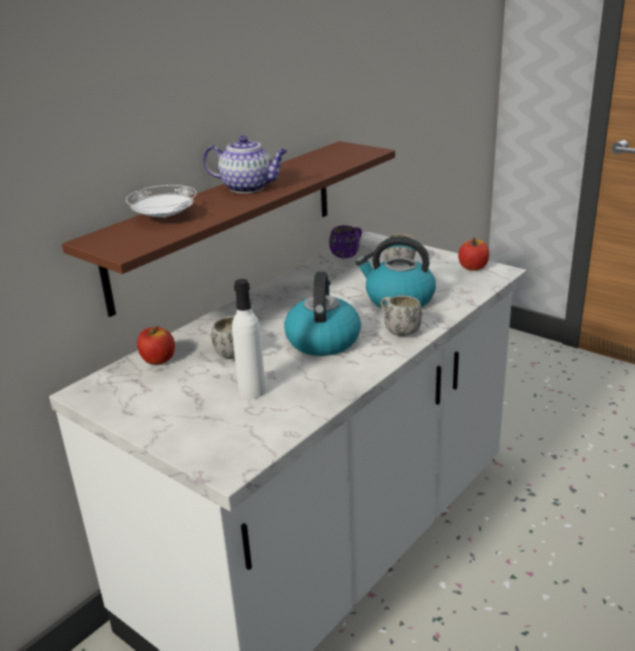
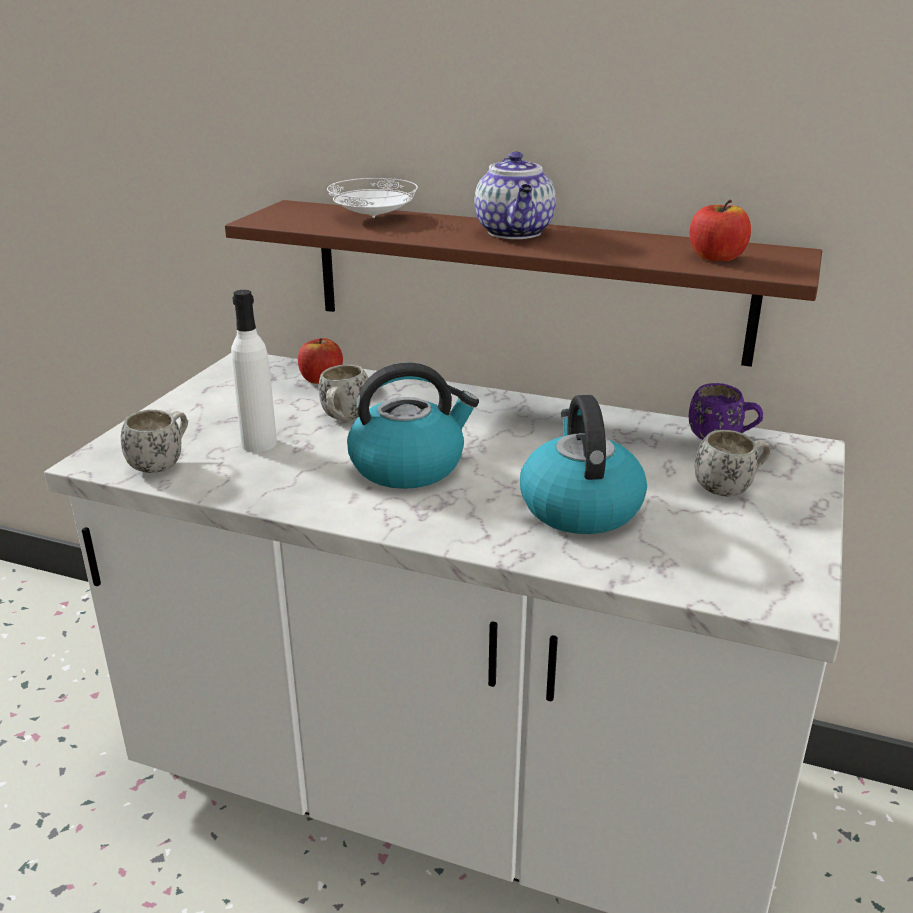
camera: 70 degrees right, 0 degrees up
white mug [380,295,422,336] -> white mug moved to [121,410,188,473]
apple [458,238,489,271] -> apple moved to [690,200,751,261]

